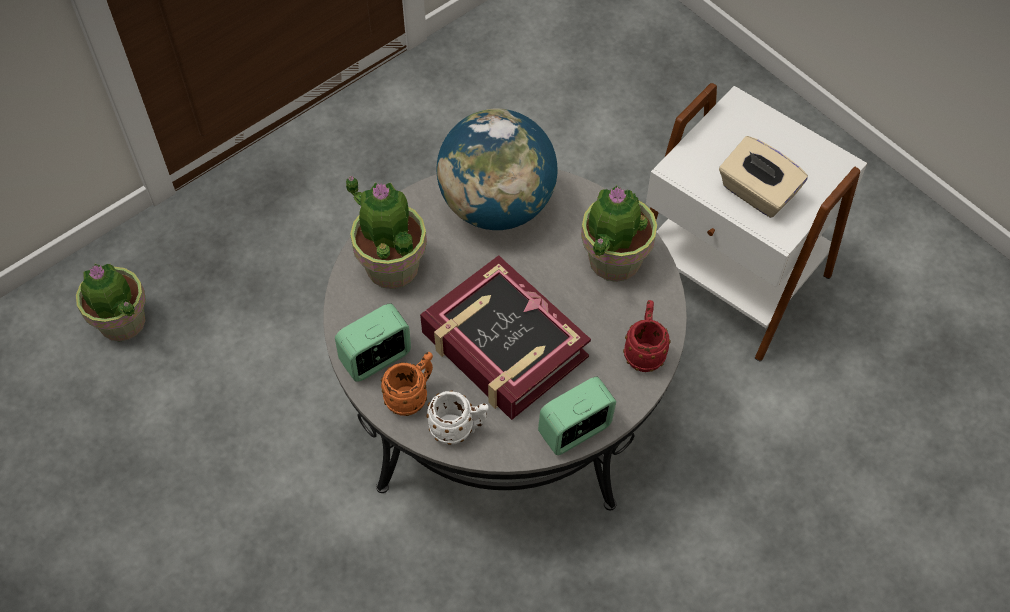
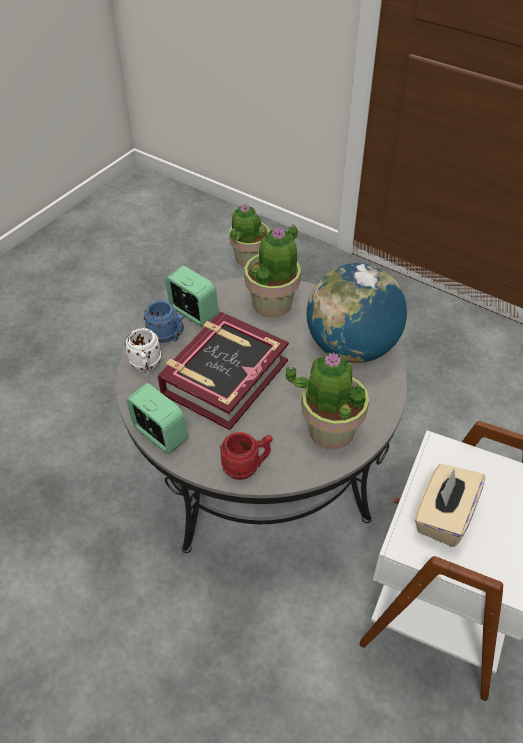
camera: 75 degrees right, 10 degrees down
orange mug [381,352,433,416] -> blue mug [144,301,184,343]

